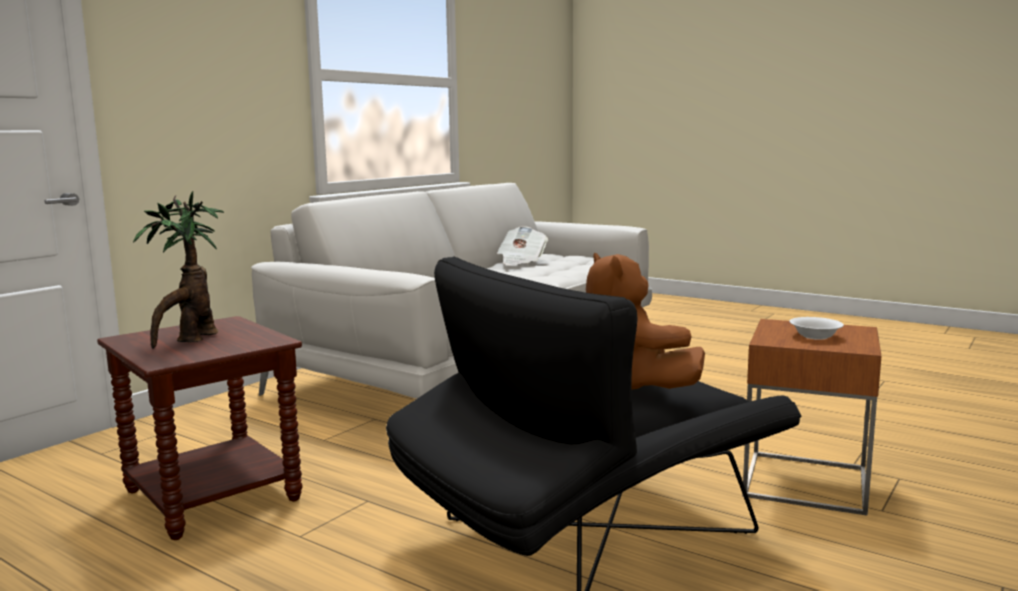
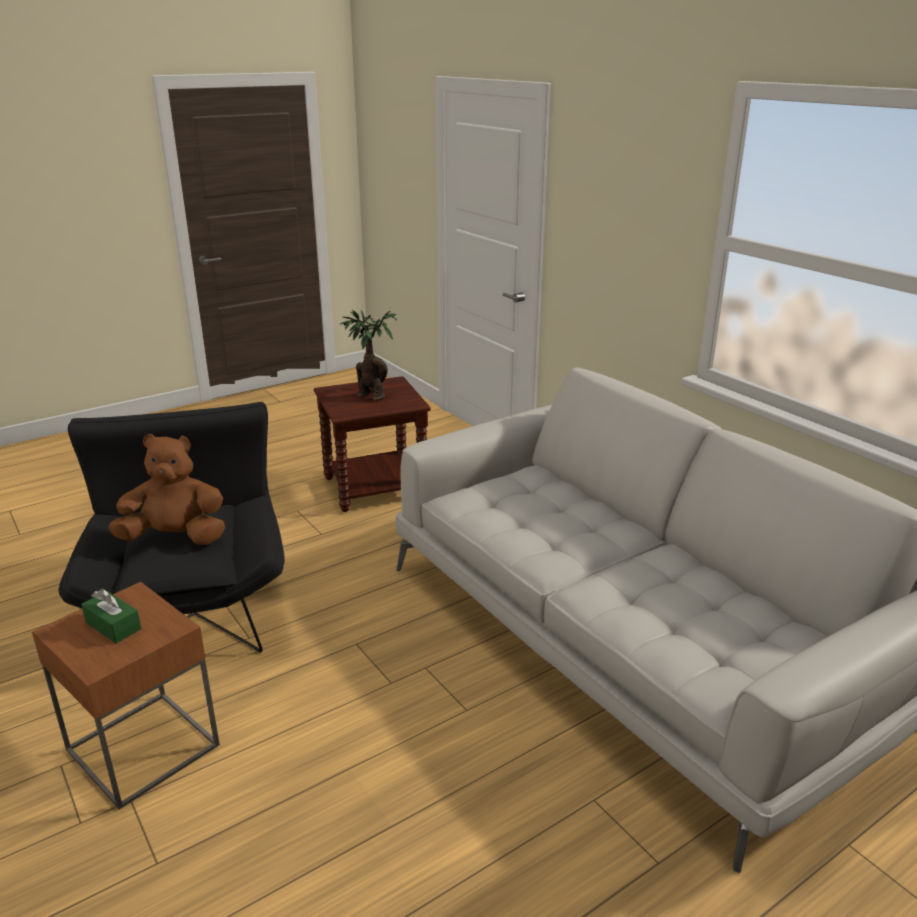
camera: 110 degrees right, 15 degrees up
newspaper [497,226,548,265] -> none
white bowl [790,317,844,340] -> green tissue box [81,589,141,643]

